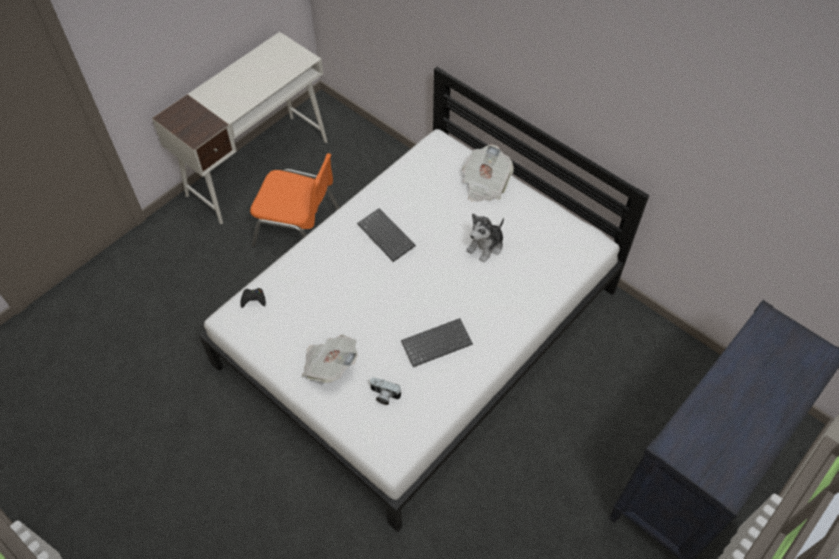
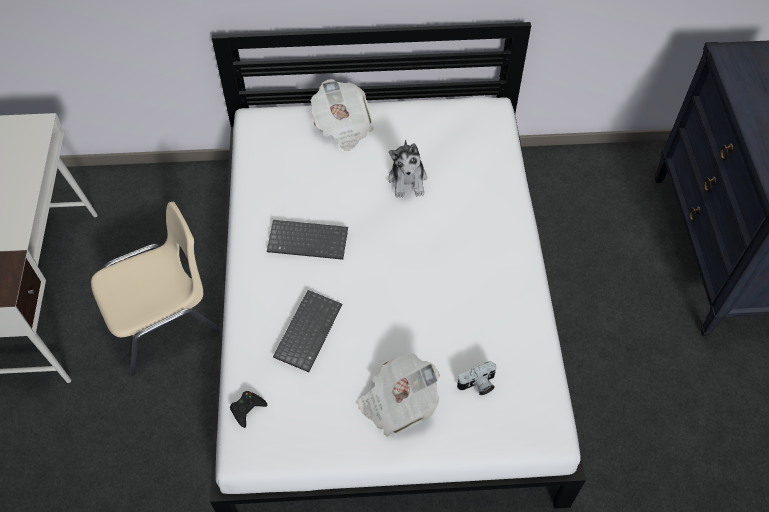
camera: 45 degrees left, 0 degrees up
orange chair [250,153,340,247] -> beige chair [91,201,220,376]
keyboard [401,318,473,367] -> keyboard moved to [273,290,342,372]

